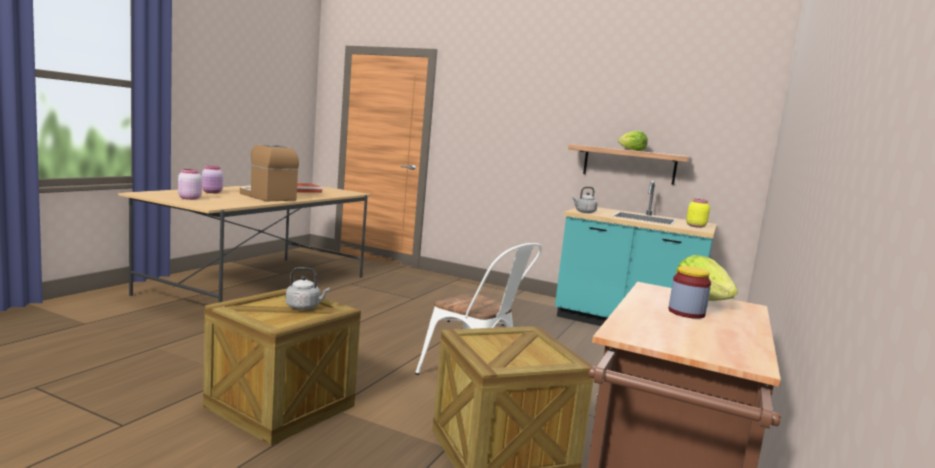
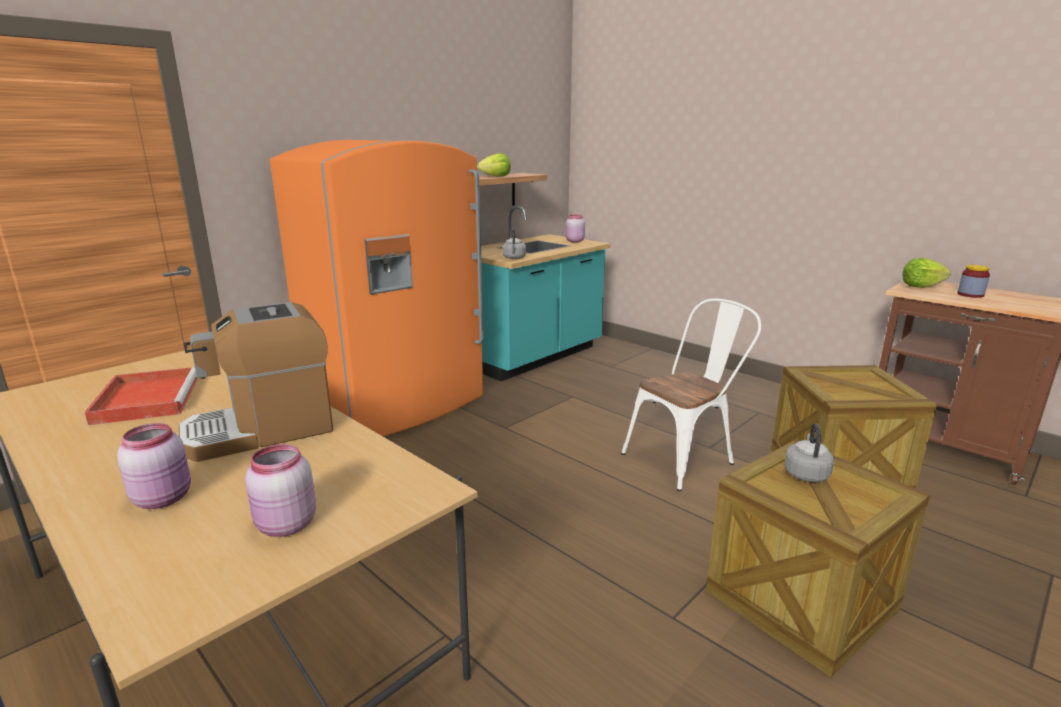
camera: 70 degrees left, 10 degrees up
yellow jar [686,199,710,228] -> pink jar [566,215,585,242]
none -> orange fridge [270,140,484,436]

